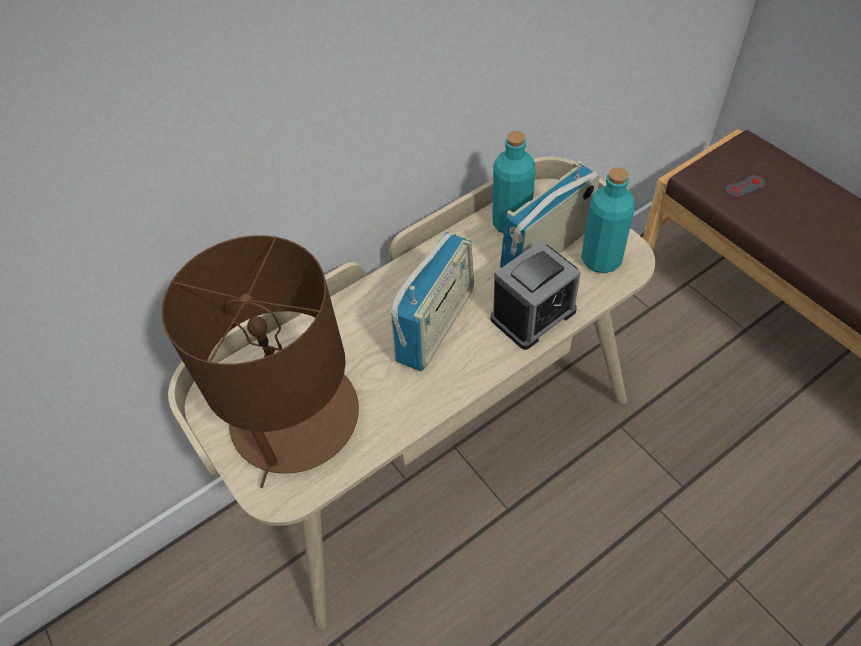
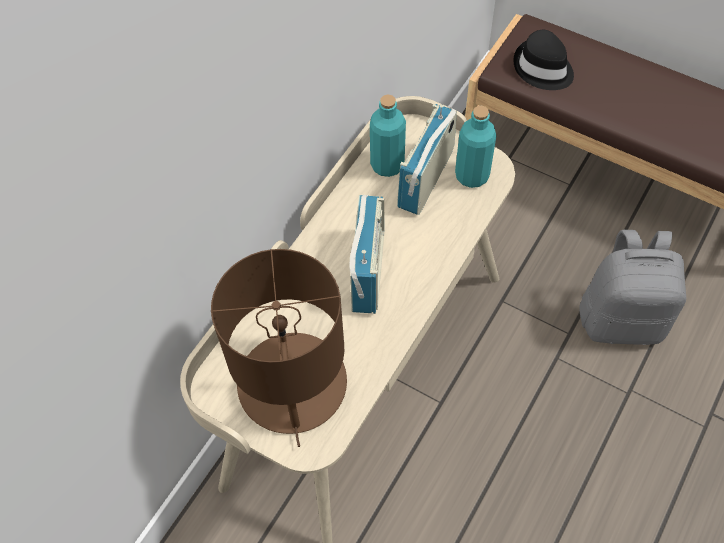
camera: 25 degrees left, 5 degrees up
alarm clock [490,241,581,350] -> none
grey game controller [726,175,765,197] -> black hat [513,30,574,90]
none -> grey backpack [579,230,686,345]

